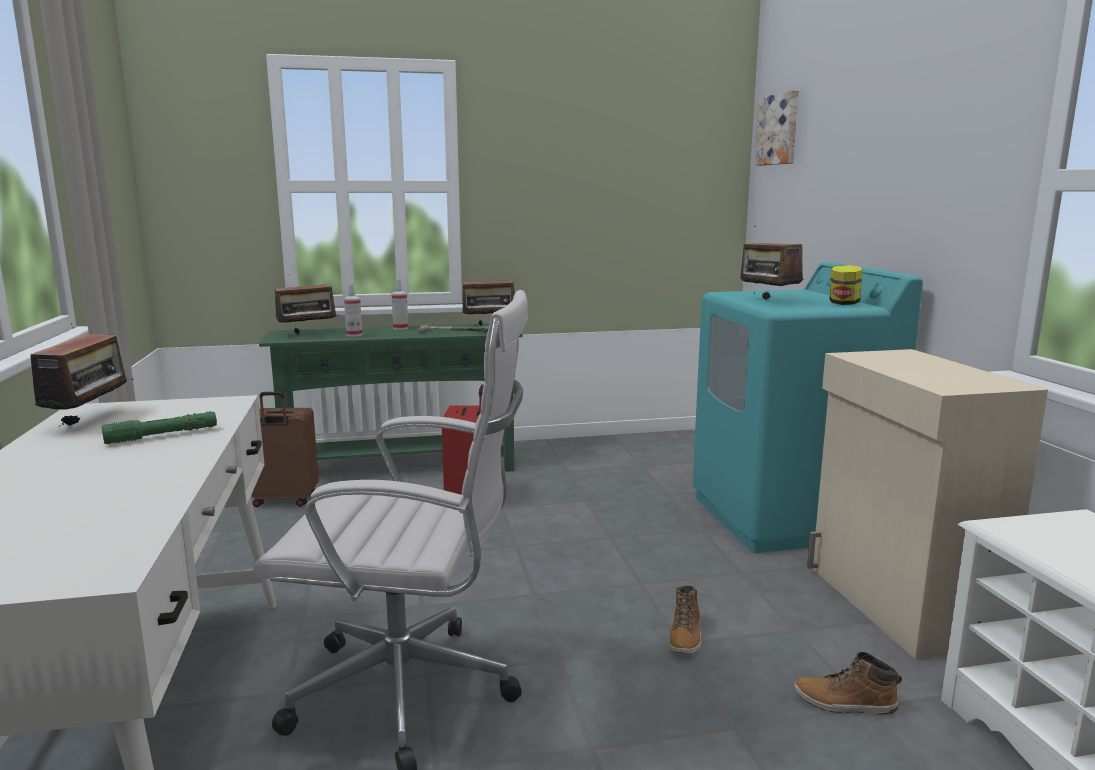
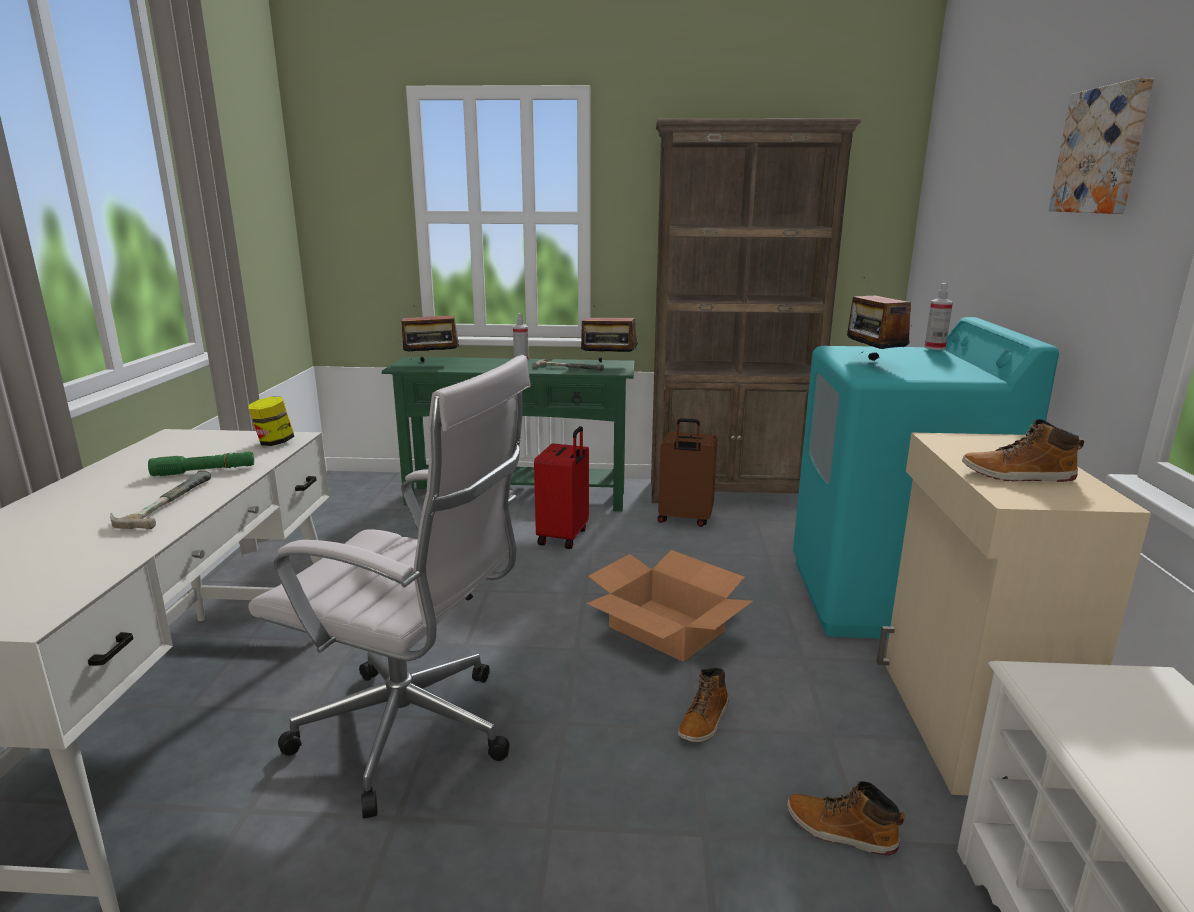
camera: 15 degrees right, 5 degrees up
radio [30,323,133,427] -> none
brown suitcase [252,392,319,507] -> brown suitcase moved to [657,418,717,527]
spray bottle [344,284,362,337] -> spray bottle moved to [924,283,953,350]
picture [755,90,799,166] -> picture moved to [1049,78,1154,214]
jar [830,265,862,305] -> jar moved to [248,397,294,446]
none -> hammer [110,471,211,530]
none -> cardboard box [586,550,753,662]
none -> brown bookcase [651,118,861,503]
none -> boot [962,419,1084,482]

